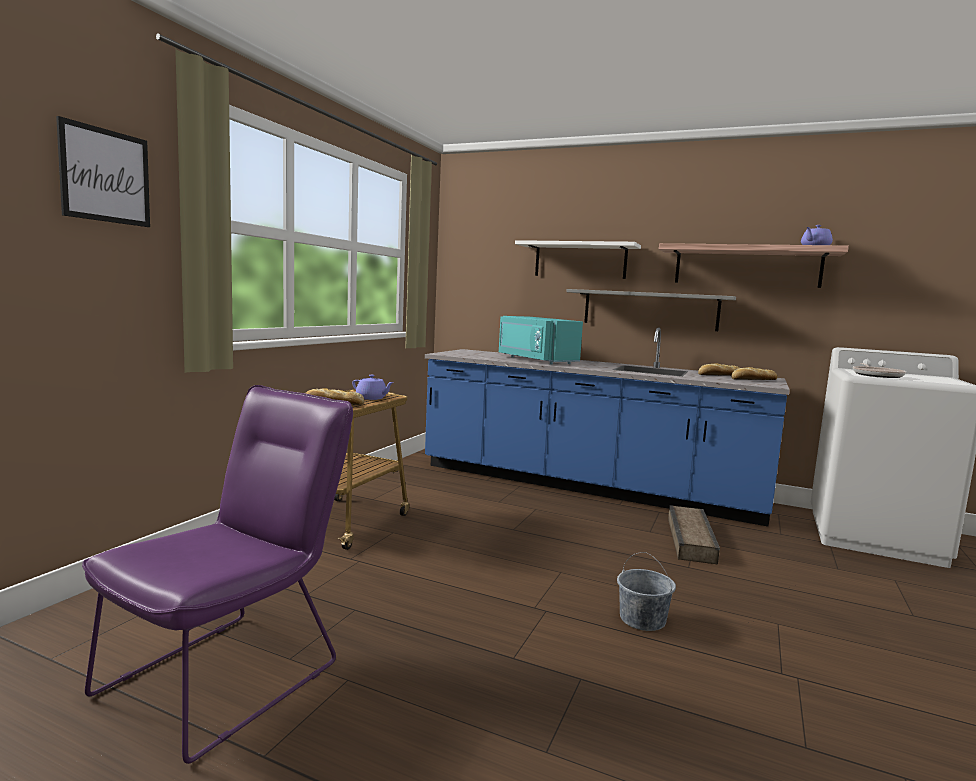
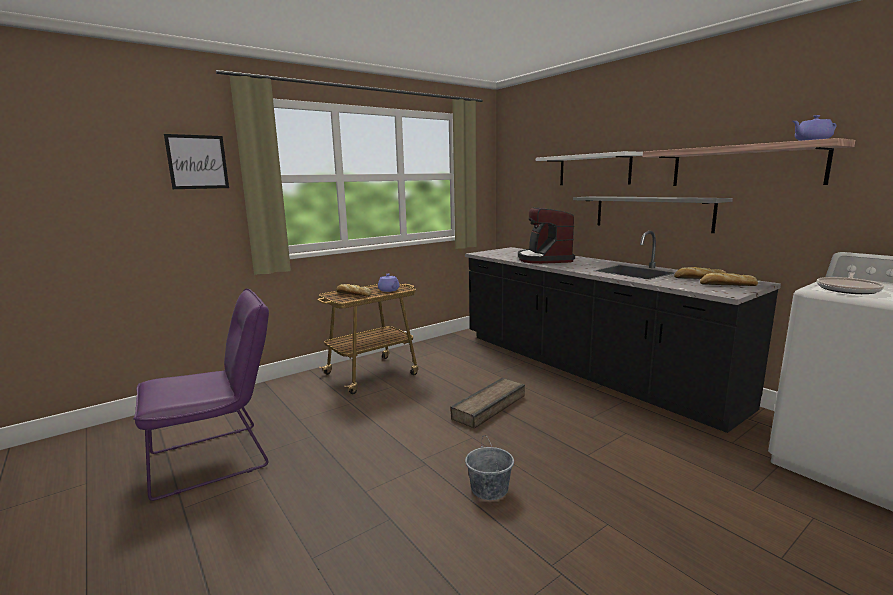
camera: 30 degrees right, 5 degrees up
blue counter [425,328,790,526] -> black counter [465,231,781,433]
turquoise microwave [499,316,583,365] -> coffee machine [518,207,575,264]
crate [668,505,720,565] -> crate moved to [451,378,525,429]

